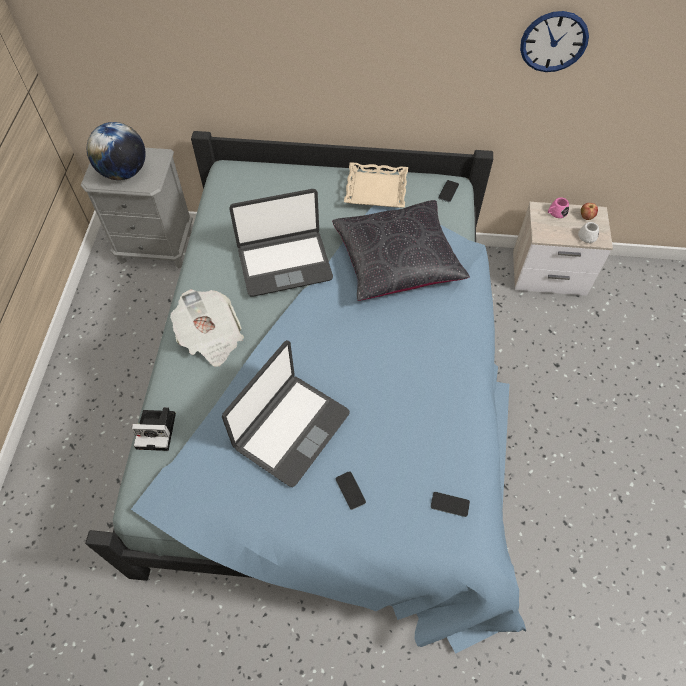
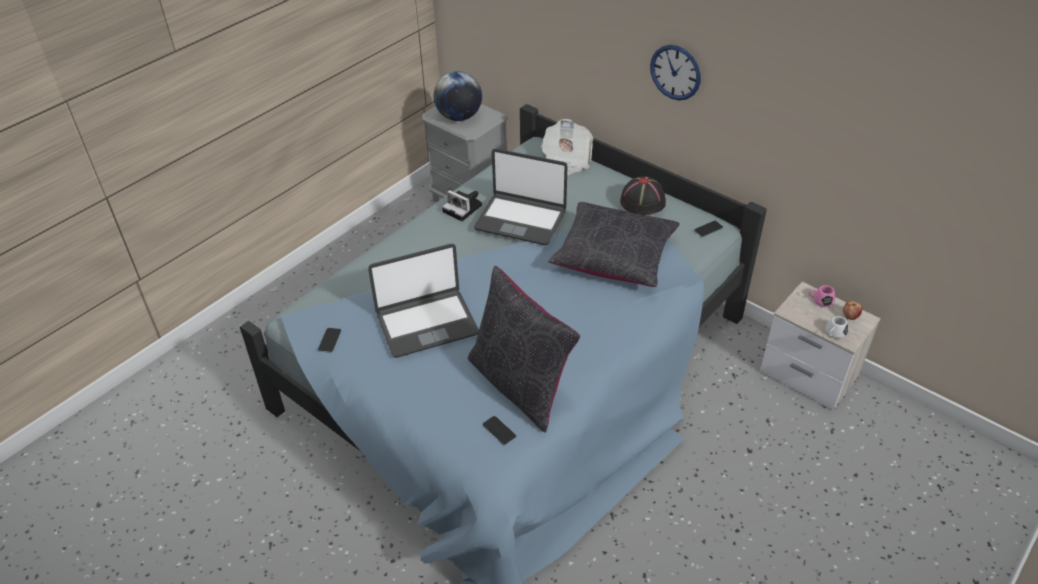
camera: 35 degrees right, 15 degrees down
camera [131,407,176,451] -> camera moved to [442,190,482,221]
newspaper [170,289,244,367] -> newspaper moved to [541,119,593,176]
phone [336,471,366,510] -> phone moved to [318,328,341,353]
beige tray [344,162,408,207] -> black hat [620,176,666,215]
wall clock [520,11,589,72] -> wall clock moved to [650,45,701,100]
none -> black pillow [468,266,580,432]

